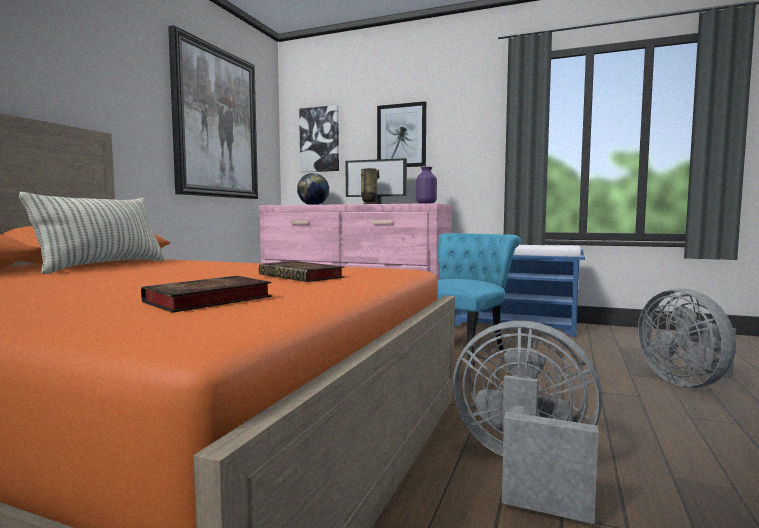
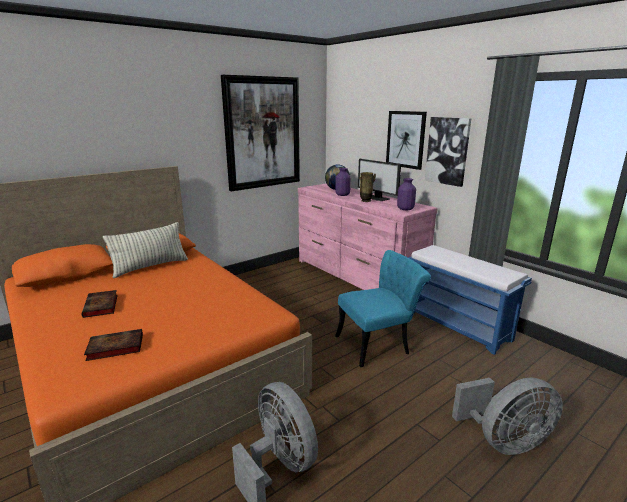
camera: 30 degrees right, 15 degrees up
book [259,261,344,282] -> book moved to [82,290,118,318]
picture [299,105,339,172] -> picture moved to [425,117,471,187]
grey fan [638,288,736,388] -> grey fan turned 120 degrees counterclockwise [452,378,563,455]
none -> purple vase [335,168,351,196]

